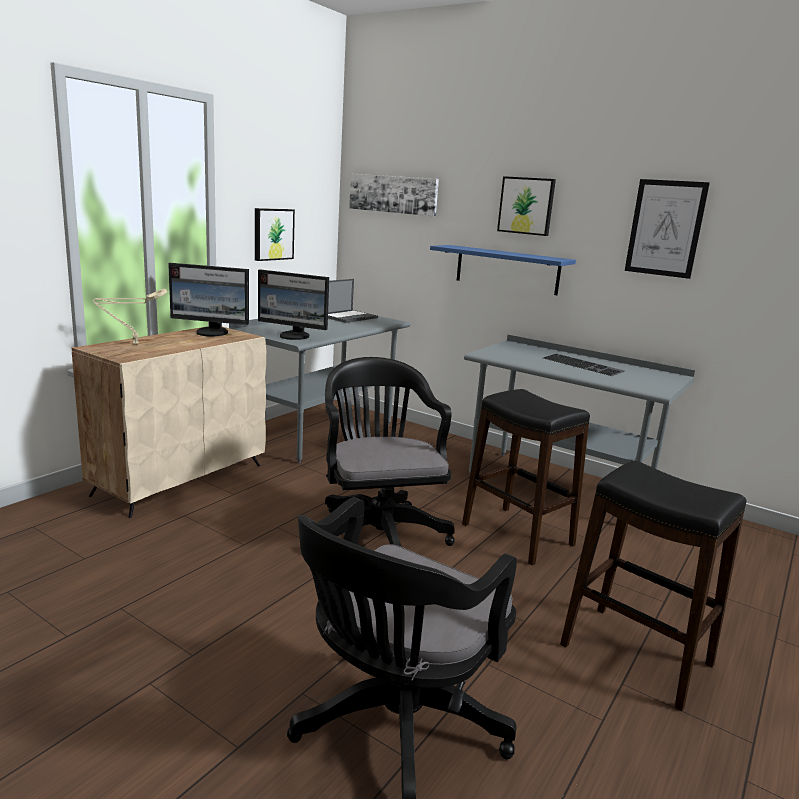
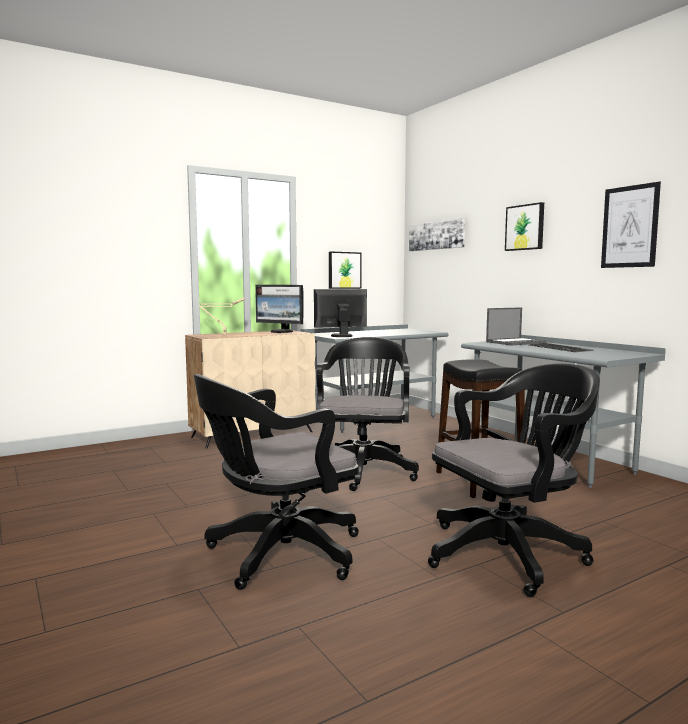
camera: 25 degrees right, 10 degrees down
monitor [258,269,329,340] -> monitor turned 120 degrees clockwise [314,289,367,337]
laptop [328,279,378,323] -> laptop moved to [486,307,546,345]
blue shelf [430,245,576,295] -> none
black stool [560,461,747,711] -> black office chair [428,363,600,597]

